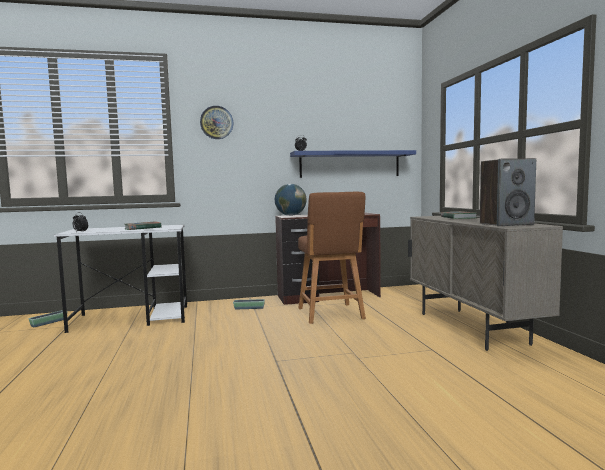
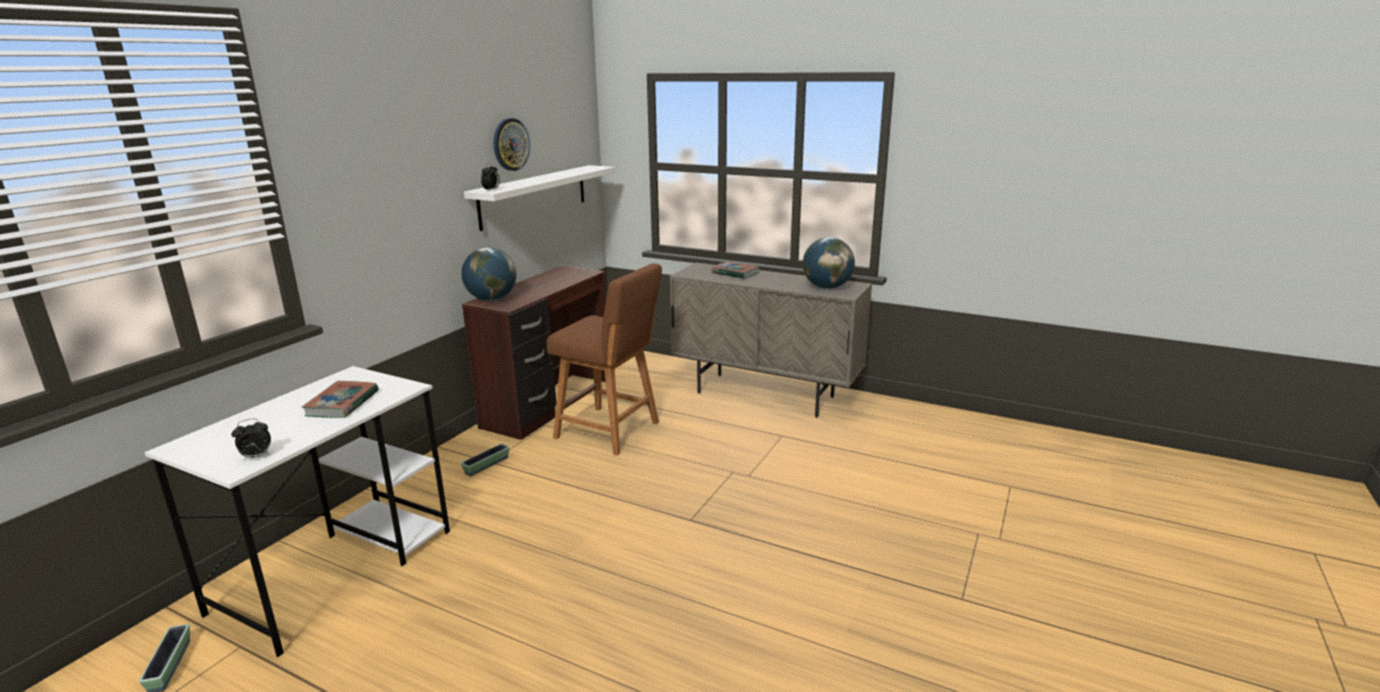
camera: 50 degrees left, 15 degrees up
wall clock [200,106,233,139] -> wall clock moved to [493,118,530,171]
blue shelf [290,150,416,178] -> white shelf [464,165,615,231]
speaker [480,158,536,226] -> globe [803,237,855,289]

